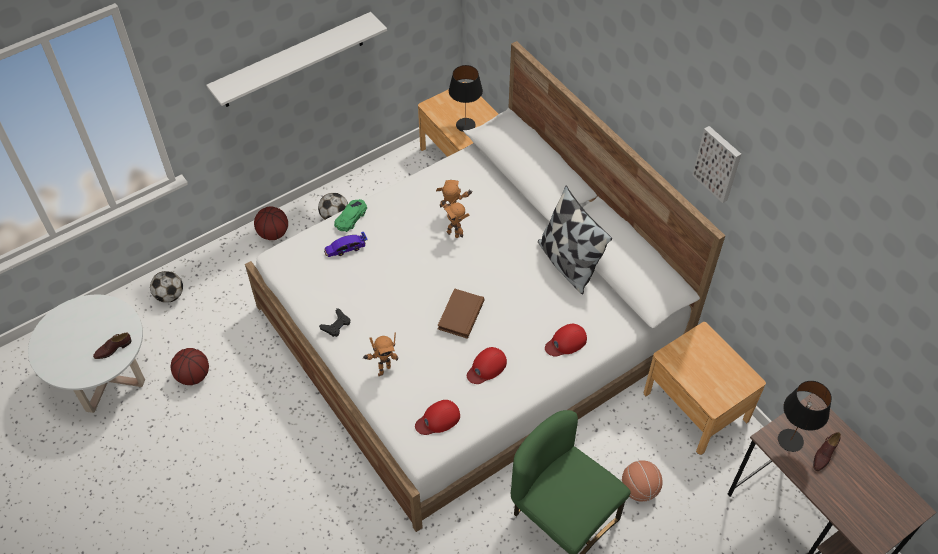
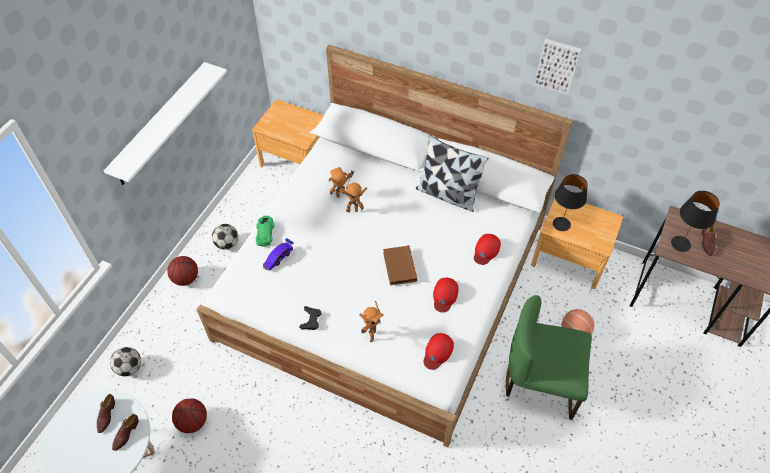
camera: 30 degrees left, 0 degrees up
black table lamp [449,65,483,132] -> black table lamp moved to [553,174,588,231]
none -> brown shoe [97,394,115,433]

